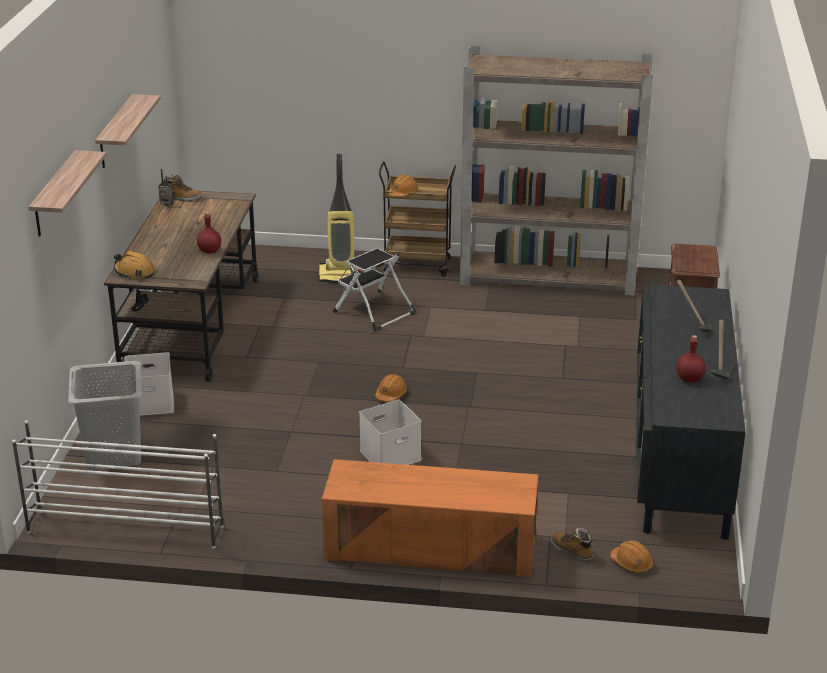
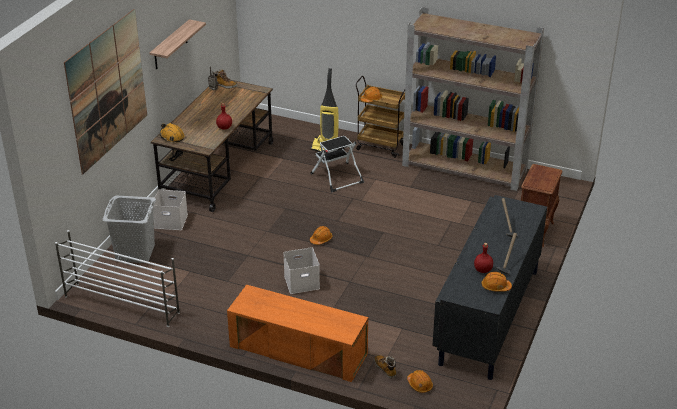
camera: 15 degrees right, 5 degrees up
shelf [29,150,107,237] -> picture [64,9,147,175]
none -> orange hard hat [482,272,512,292]

